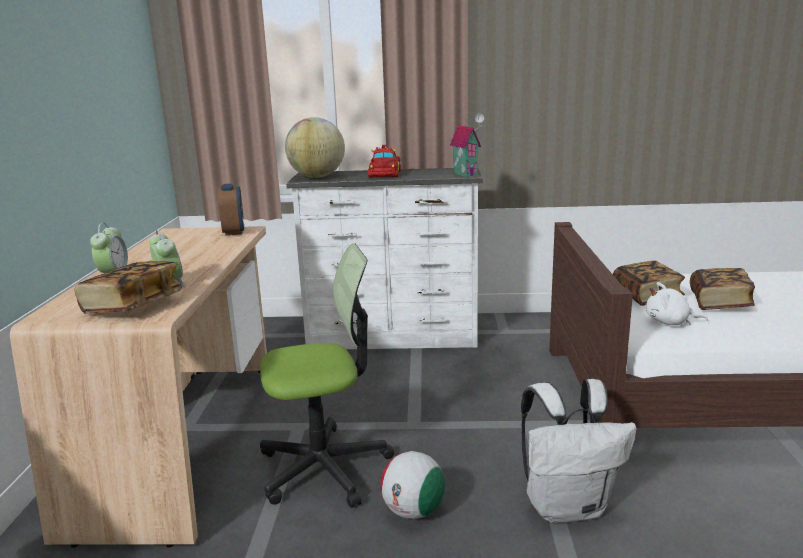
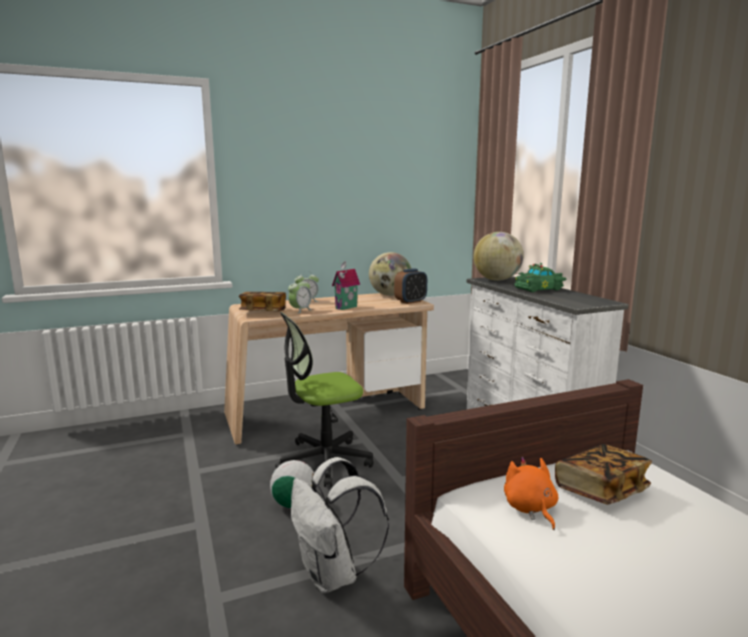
camera: 65 degrees right, 5 degrees down
office chair [260,243,394,508] -> office chair turned 105 degrees clockwise [275,312,374,487]
red toy car [368,145,401,178] -> green toy car [514,263,566,292]
toy house [450,113,484,177] -> toy house moved to [332,262,360,310]
white plush toy [646,282,708,325] -> orange plush toy [504,457,558,530]
book [690,268,755,310] -> none
none -> globe [369,252,411,296]

